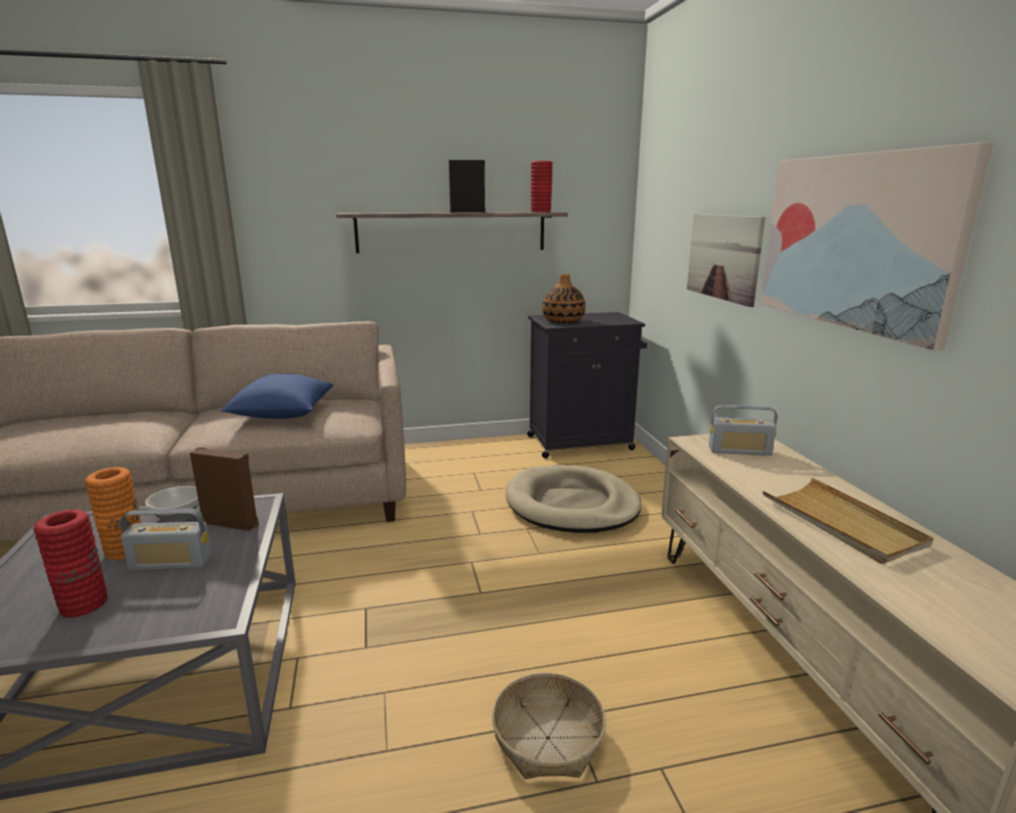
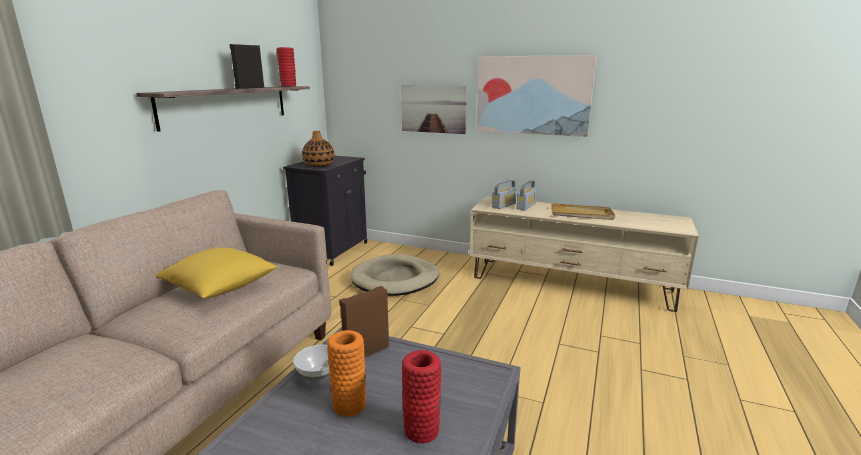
camera: 55 degrees left, 0 degrees up
radio [120,508,212,570] -> radio moved to [516,180,537,210]
blue pillow [221,374,333,419] -> yellow pillow [156,248,278,298]
basket [492,673,606,779] -> none

